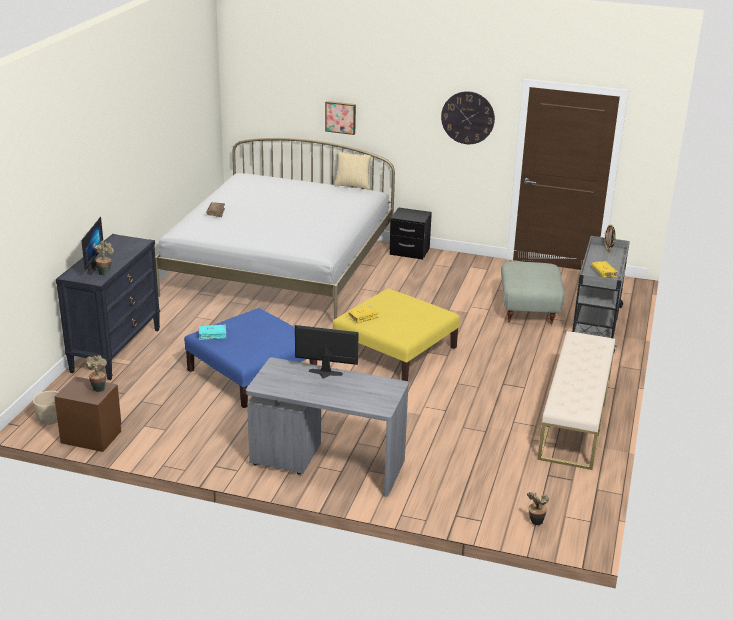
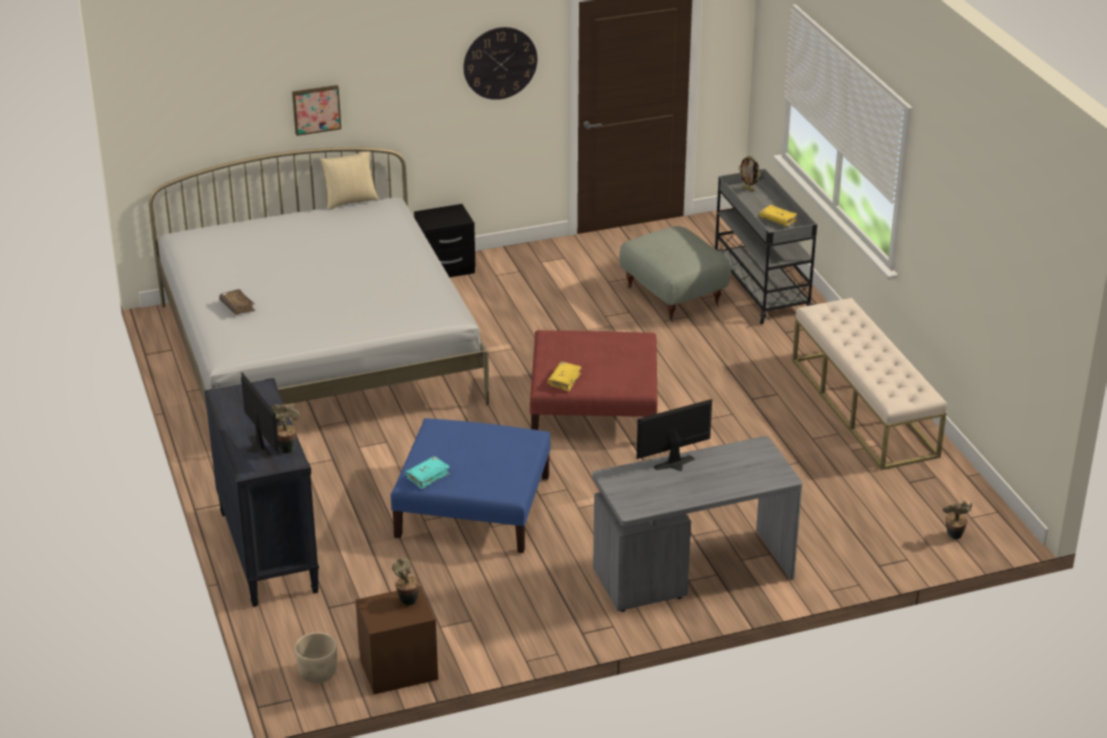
camera: 35 degrees left, 5 degrees up
yellow ottoman [333,288,460,381] -> red ottoman [530,330,657,430]

